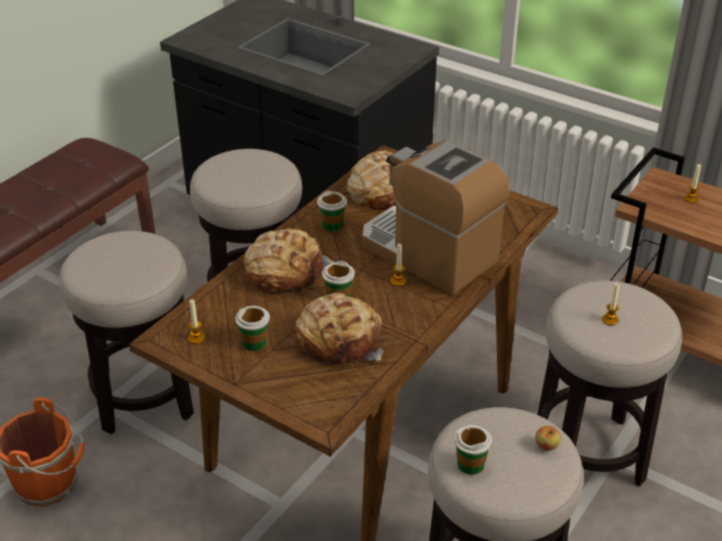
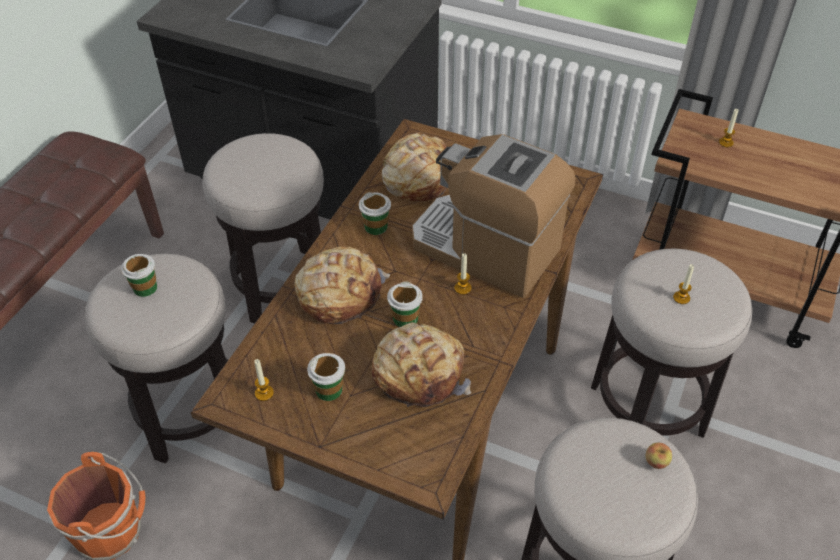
camera: 10 degrees left, 10 degrees up
cup [454,425,492,475] -> cup moved to [121,254,157,297]

